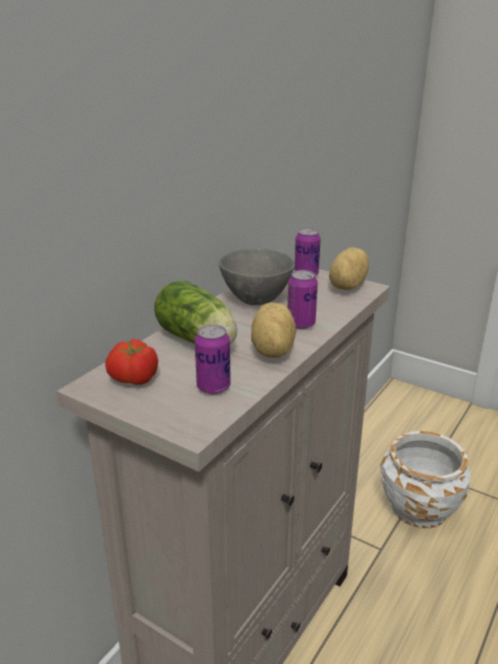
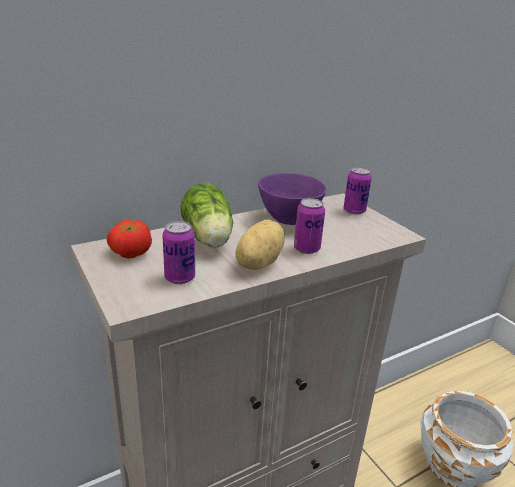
camera: 25 degrees right, 0 degrees up
grey bowl [219,248,295,305] -> purple bowl [258,173,326,225]
potato [329,247,369,290] -> none

